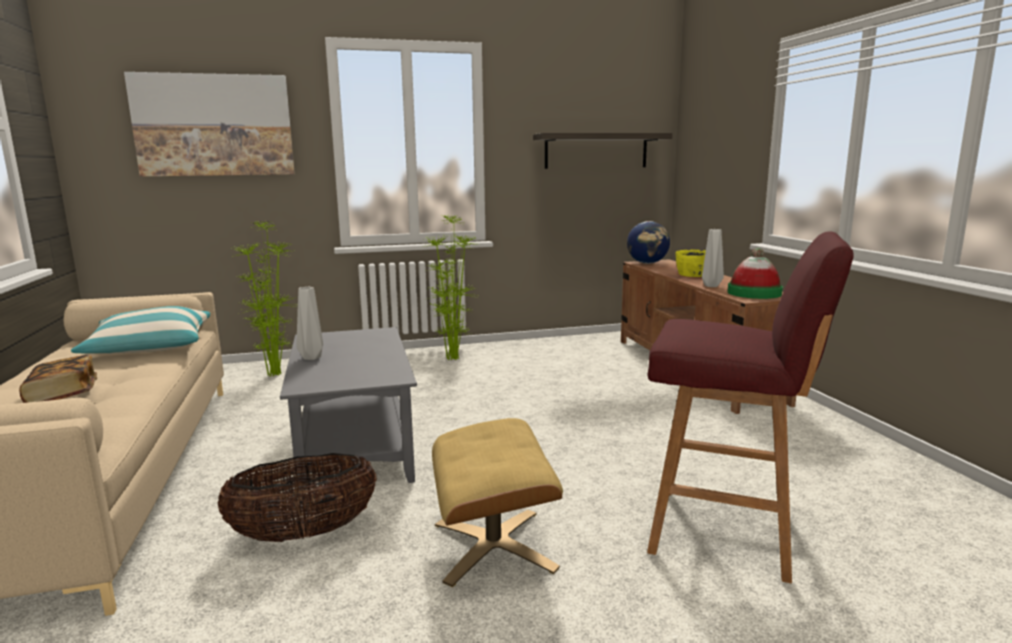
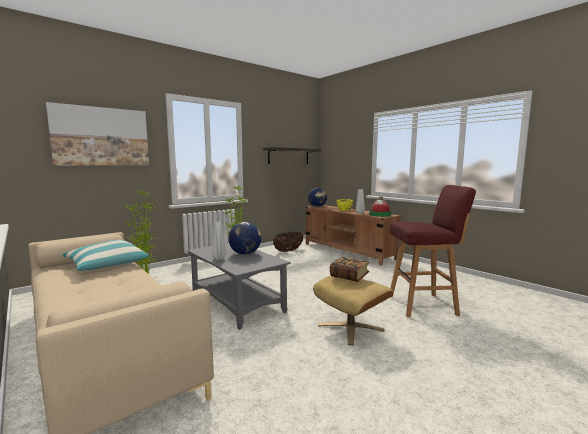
camera: 25 degrees left, 5 degrees down
book [19,355,97,403] -> book moved to [330,257,369,282]
basket [217,453,377,542] -> basket moved to [273,232,303,252]
none -> globe [228,222,261,255]

